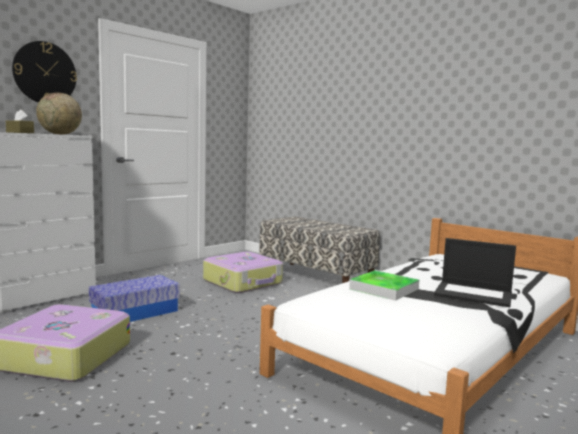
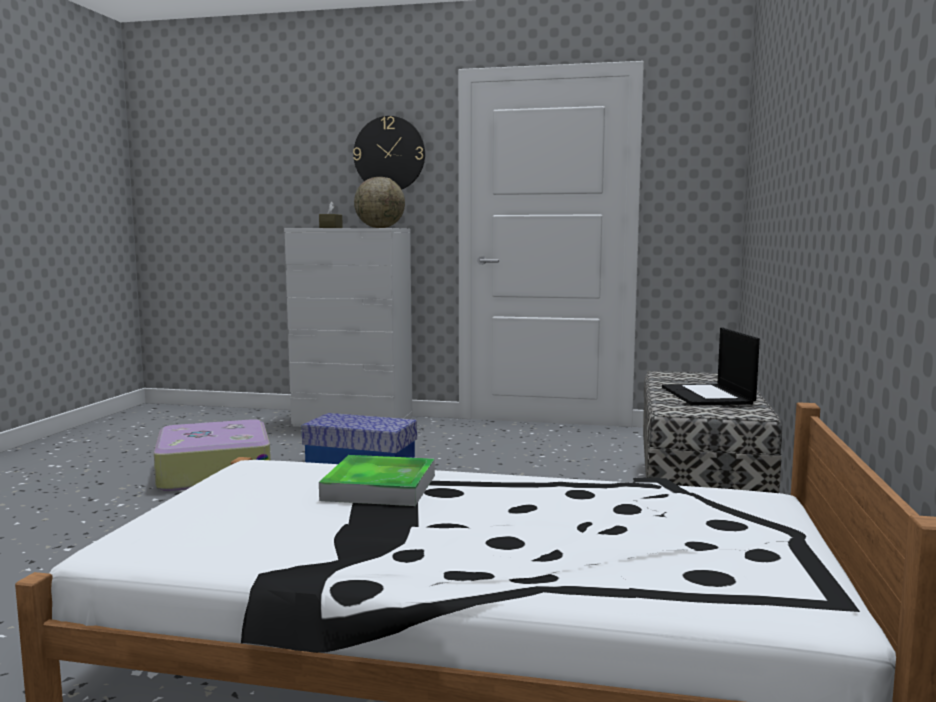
camera: 60 degrees right, 0 degrees up
suitcase [203,252,283,293] -> none
laptop [434,238,516,307] -> laptop moved to [662,328,760,405]

